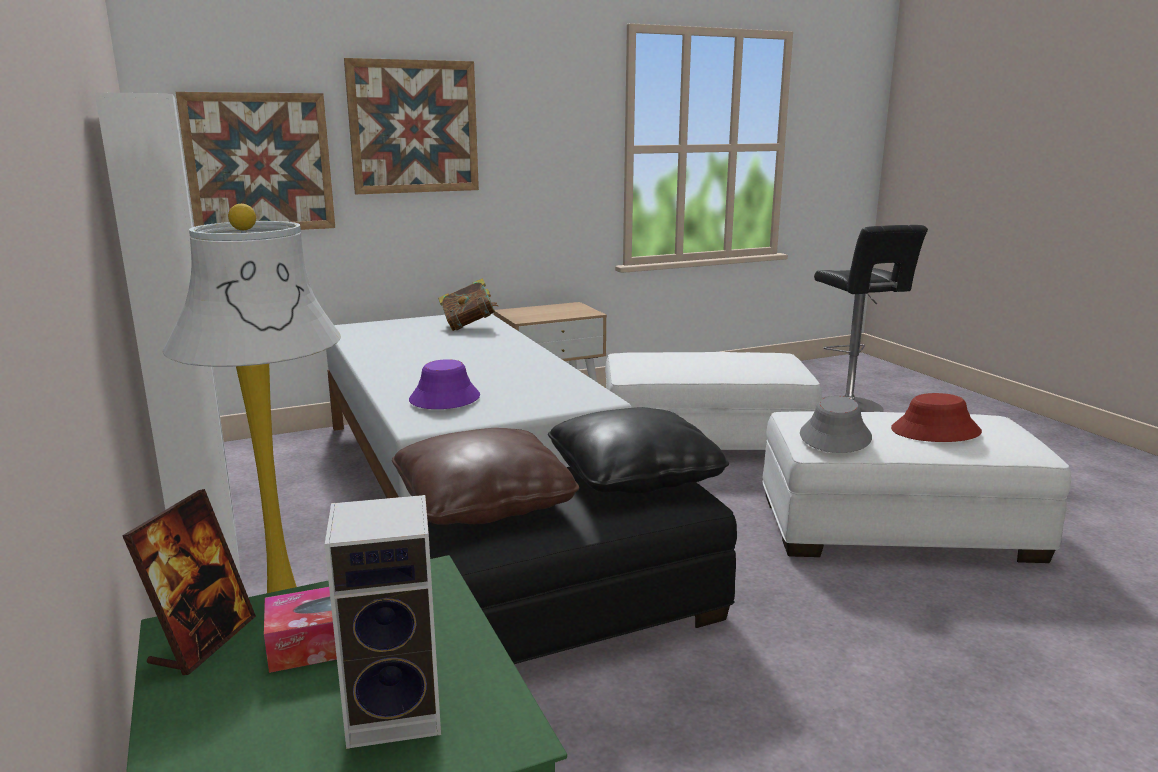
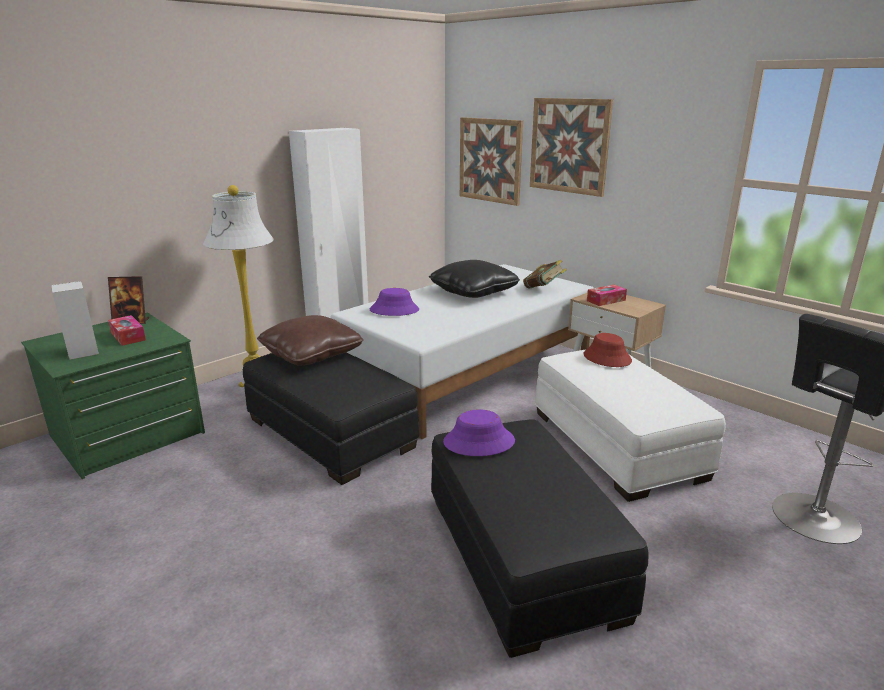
camera: 70 degrees right, 5 degrees up
black pillow [548,407,729,494] -> black pillow moved to [429,260,520,298]
white ottoman [762,411,1071,563] -> black ottoman [431,419,649,658]
grey hat [800,396,872,453] -> purple hat [443,409,515,456]
red hat [891,393,982,442] -> red hat moved to [584,333,632,367]
none -> tissue box [587,285,627,306]

